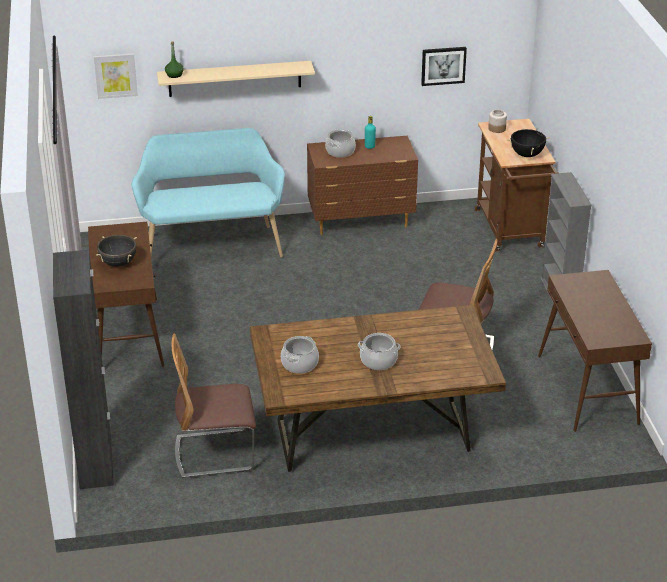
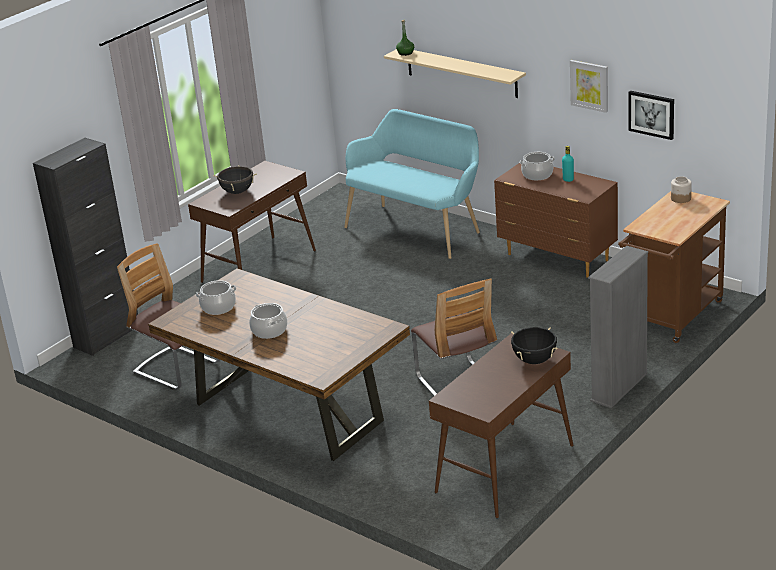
camera: 50 degrees right, 5 degrees down
picture [94,53,138,99] -> picture moved to [570,60,608,113]
black cooking pot [507,128,550,157] -> black cooking pot moved to [511,327,558,364]

